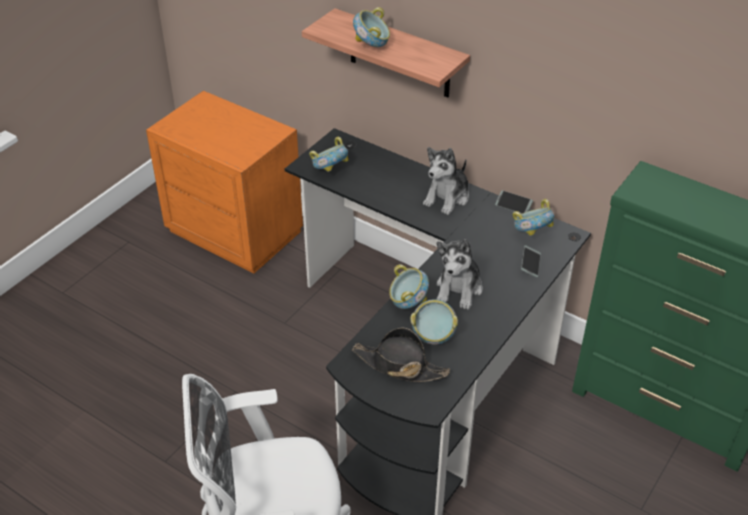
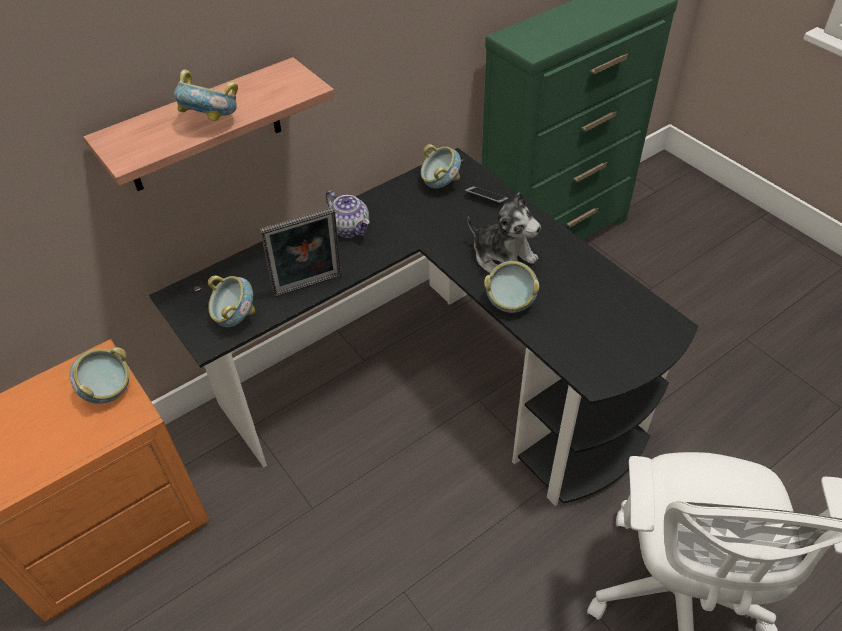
camera: 70 degrees left, 5 degrees up
black hat [352,328,450,382] -> none
bowl [410,299,458,345] -> bowl moved to [70,347,129,404]
plush toy [423,147,469,215] -> teapot [326,190,370,238]
phone [495,190,533,214] -> none
none -> picture frame [260,207,341,297]

